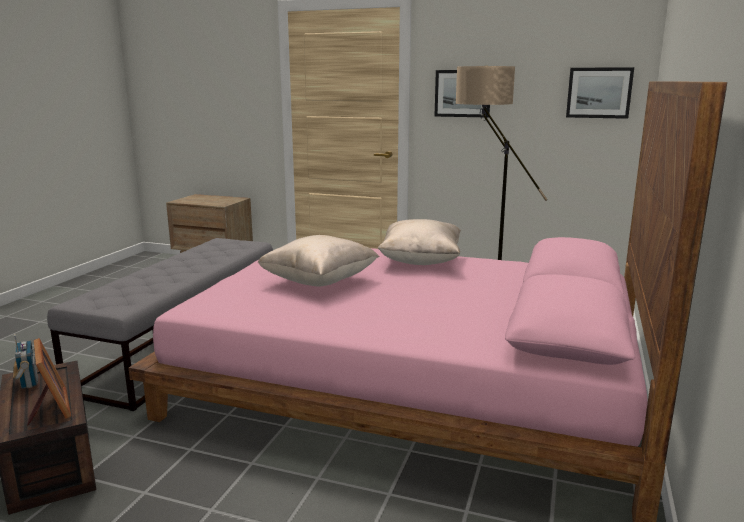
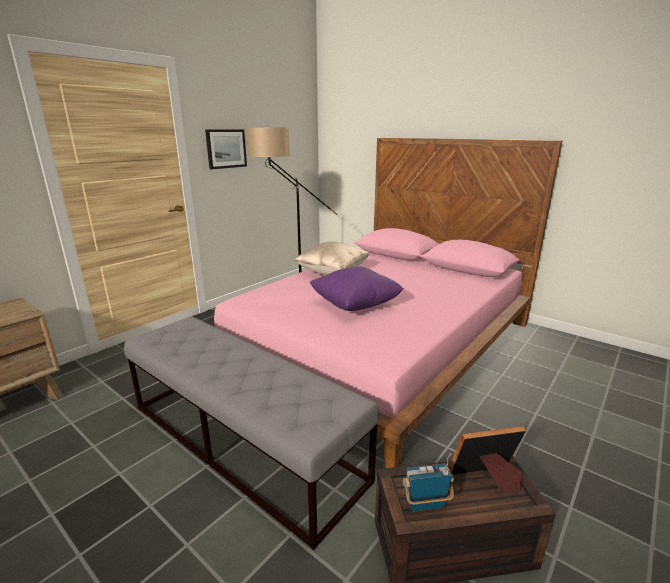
camera: 70 degrees left, 5 degrees up
beige pillow [258,235,379,286] -> purple pillow [310,266,404,311]
picture [566,67,634,119] -> none

